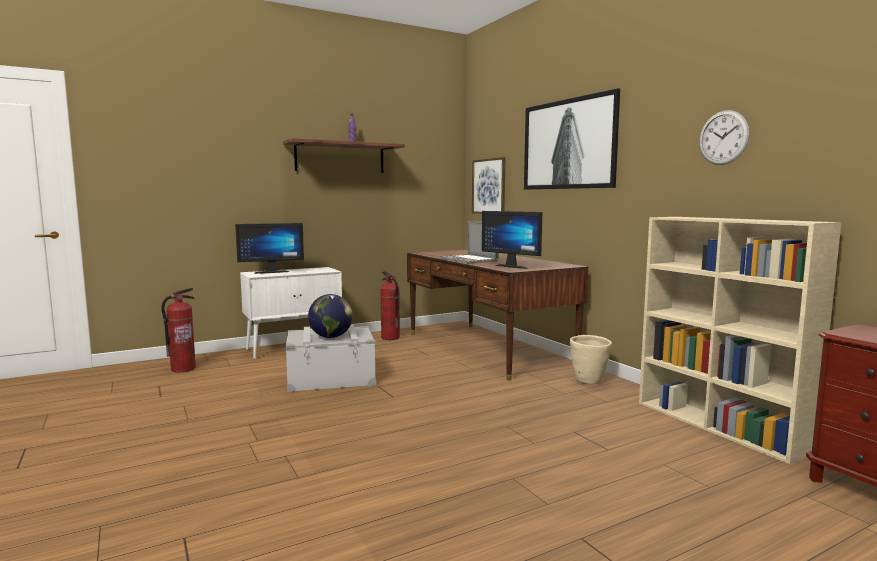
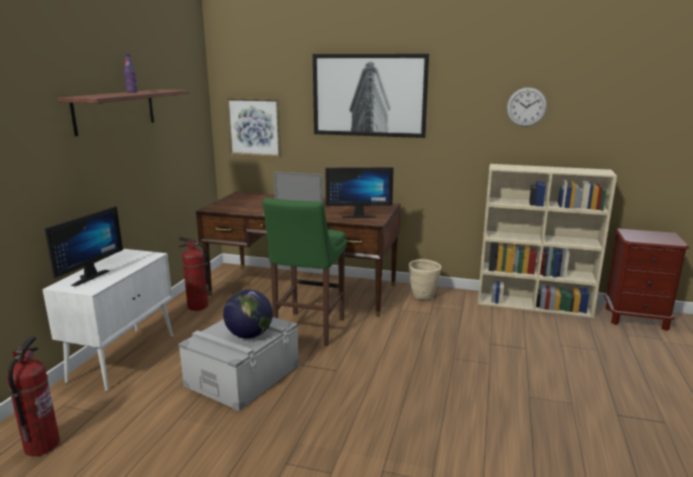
camera: 45 degrees left, 10 degrees up
none -> green stool [263,198,347,346]

